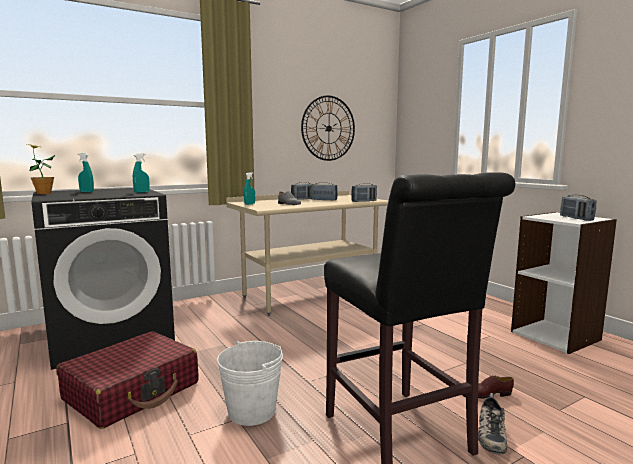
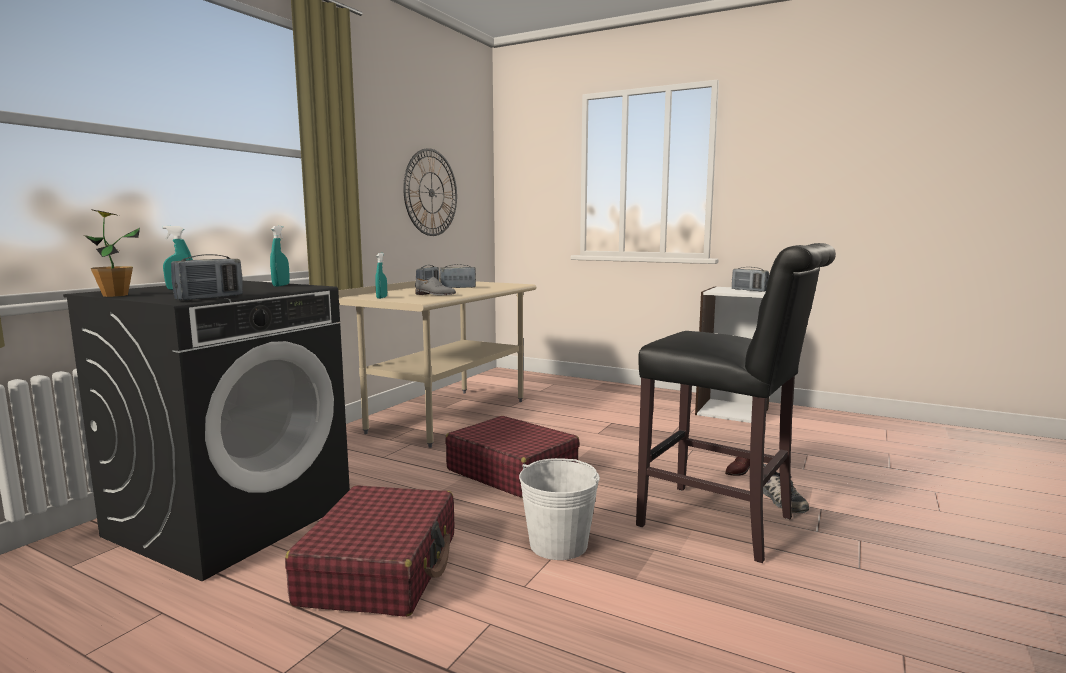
camera: 30 degrees left, 0 degrees up
radio [351,183,377,202] -> radio moved to [171,254,243,301]
none -> red suitcase [445,416,580,498]

